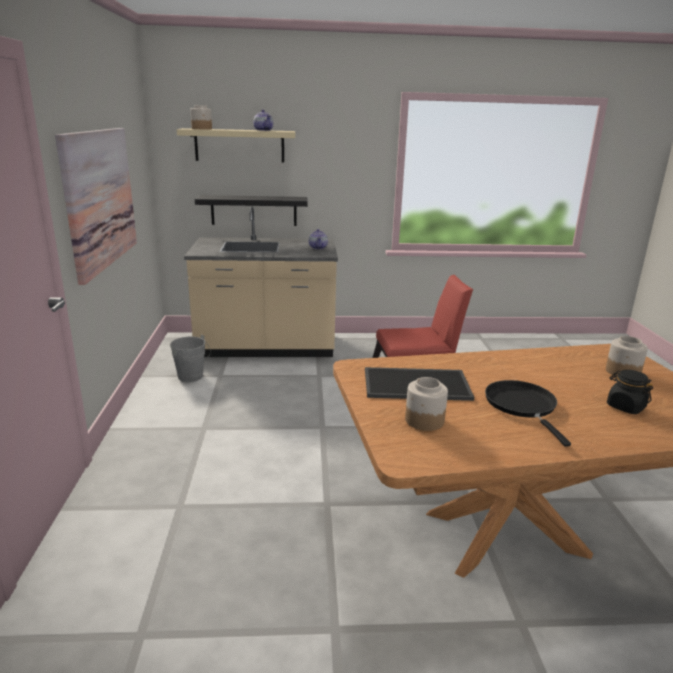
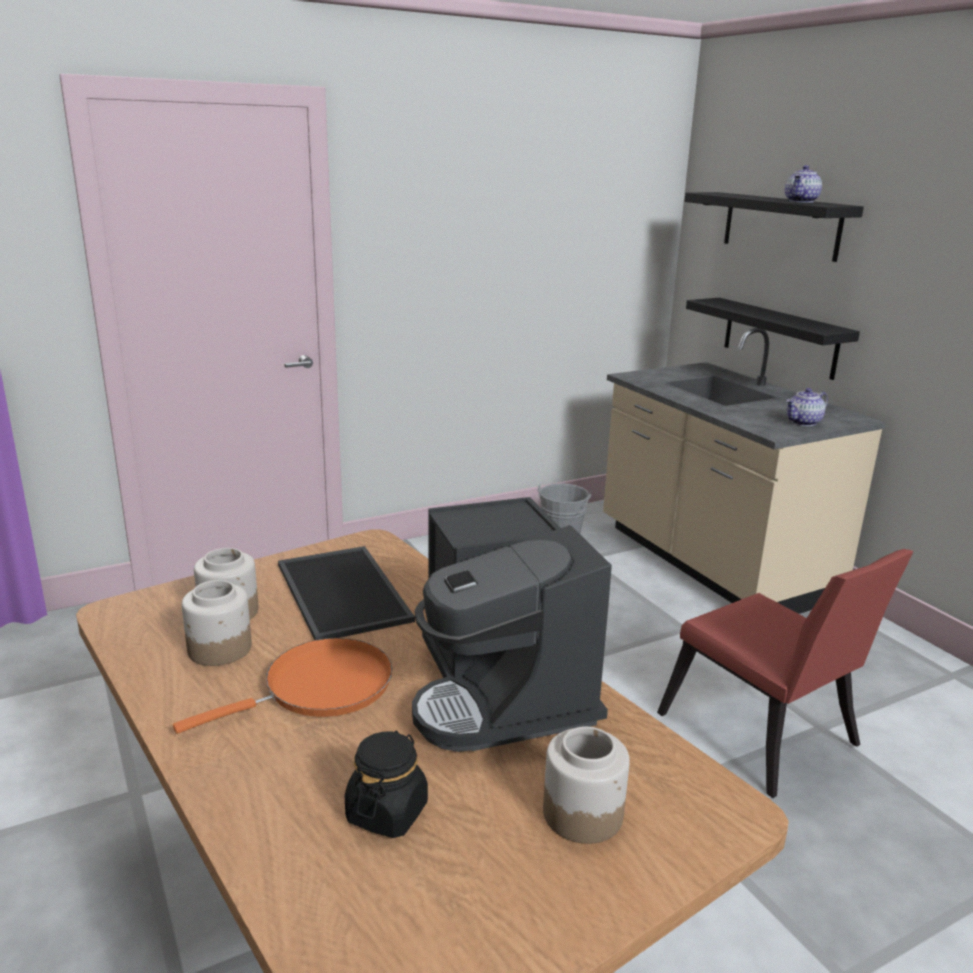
camera: 65 degrees right, 0 degrees up
picture [55,128,137,285] -> none
beige shelf [177,128,295,163] -> black shelf [685,192,864,262]
jar [190,105,212,129] -> jar moved to [182,580,252,666]
black frying pan [485,380,571,447] -> orange frying pan [173,638,393,734]
none -> coffee machine [412,497,612,752]

